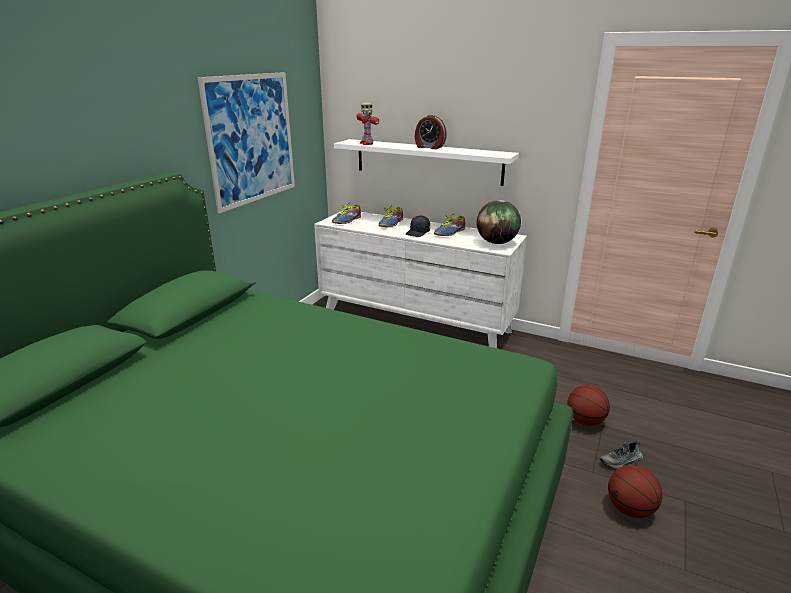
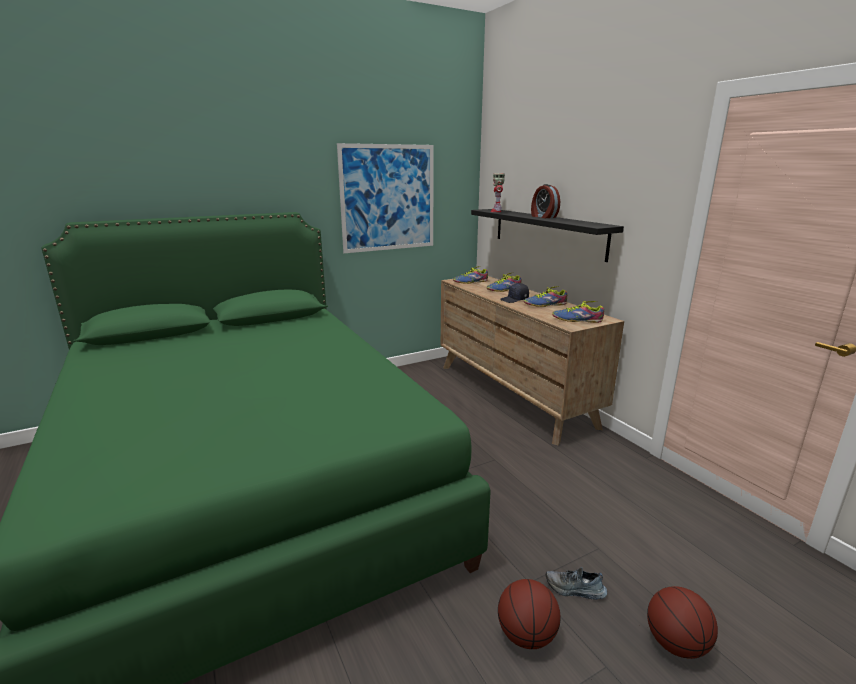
camera: 35 degrees right, 5 degrees down
white dresser [314,211,527,348] -> brown dresser [441,276,624,446]
white shelf [334,139,519,186] -> black shelf [471,209,624,262]
globe [477,200,521,244] -> shoe [552,301,604,323]
basketball [567,385,610,426] -> basketball moved to [647,586,718,659]

